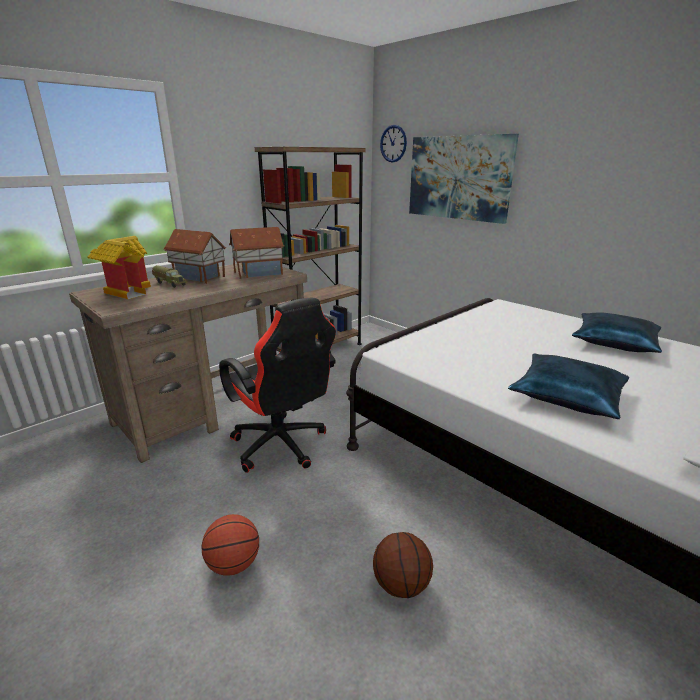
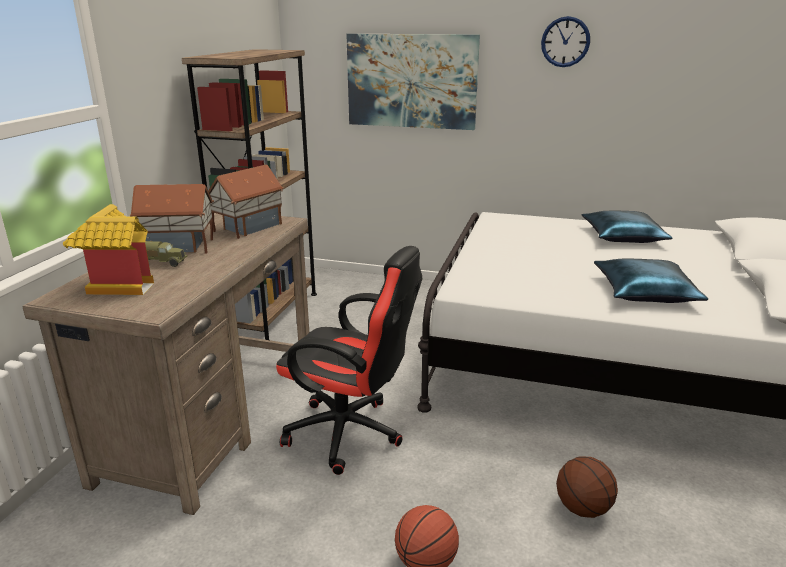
camera: 30 degrees left, 0 degrees up
wall clock [380,125,407,162] -> wall clock moved to [541,16,590,67]

